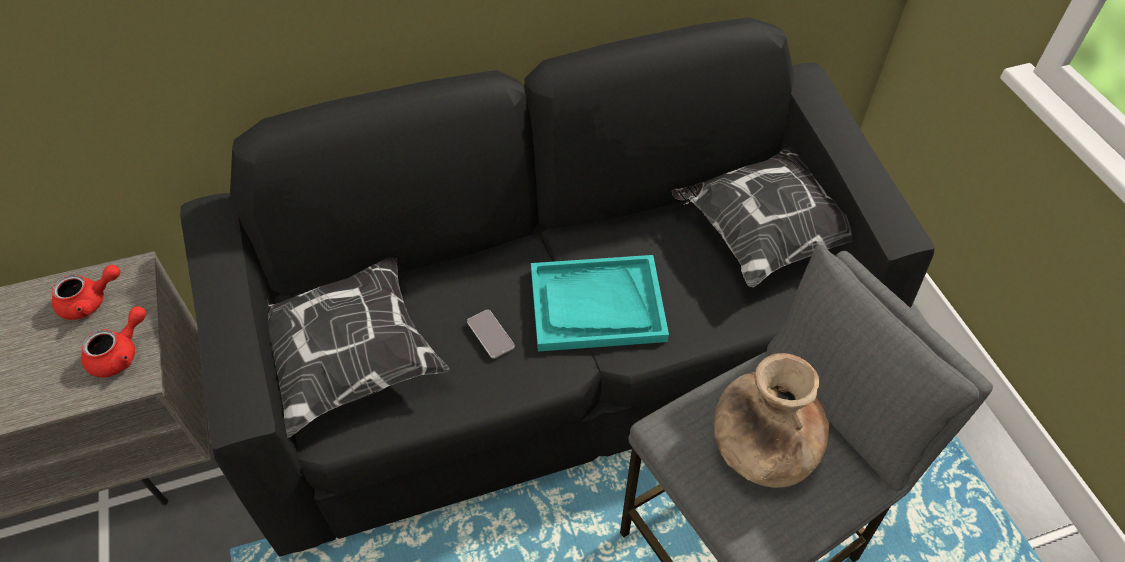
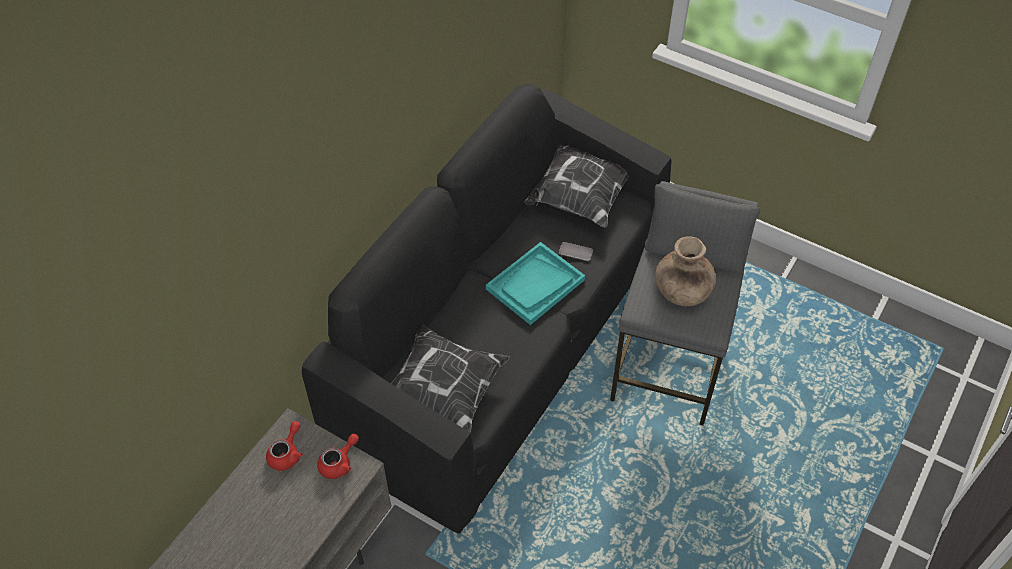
camera: 40 degrees left, 0 degrees up
red teapot [81,306,146,378] -> red teapot turned 45 degrees clockwise [317,434,359,479]
phone [467,310,515,359] -> phone moved to [559,242,593,261]

